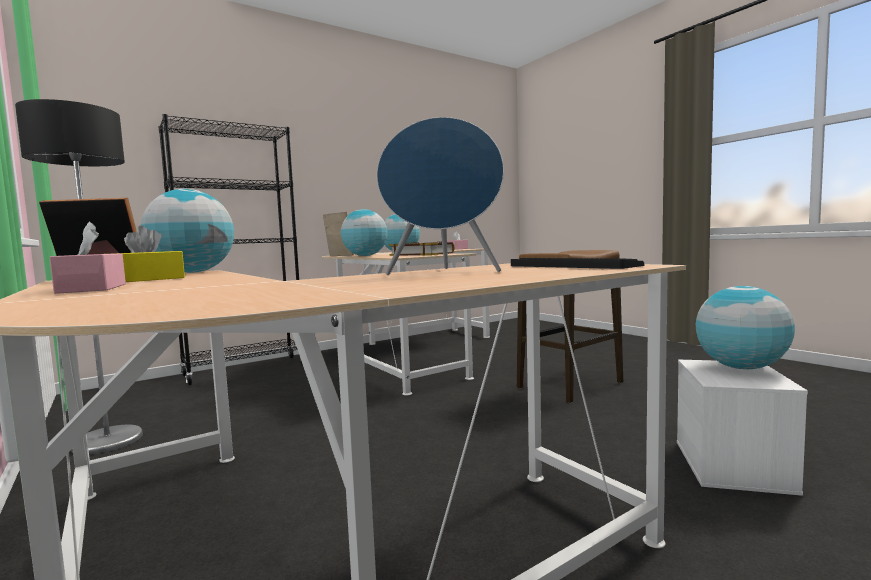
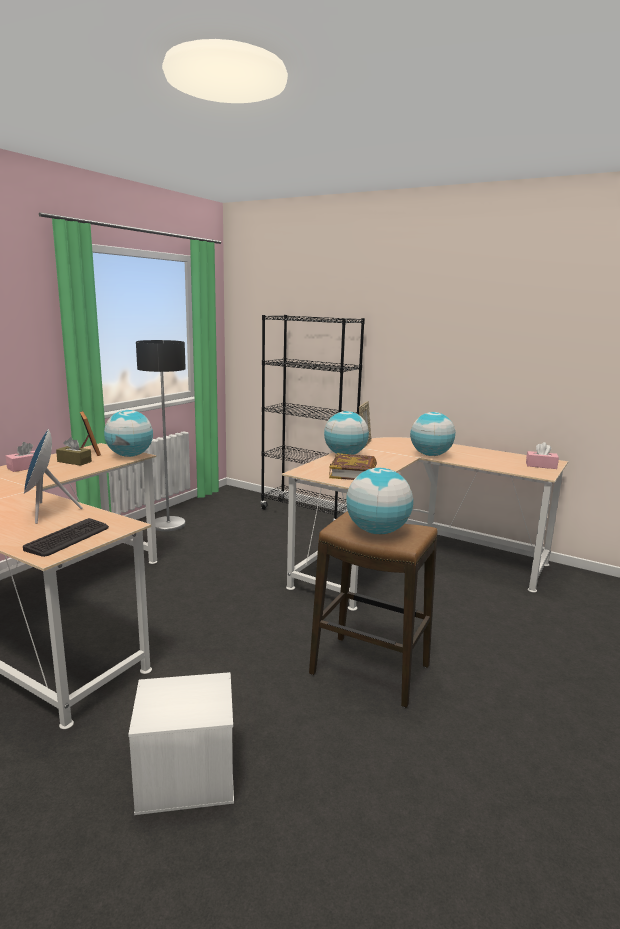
camera: 65 degrees right, 10 degrees up
yellow tissue box [114,226,185,282] -> brown tissue box [56,437,92,466]
globe [696,286,795,369] -> globe moved to [346,468,413,534]

